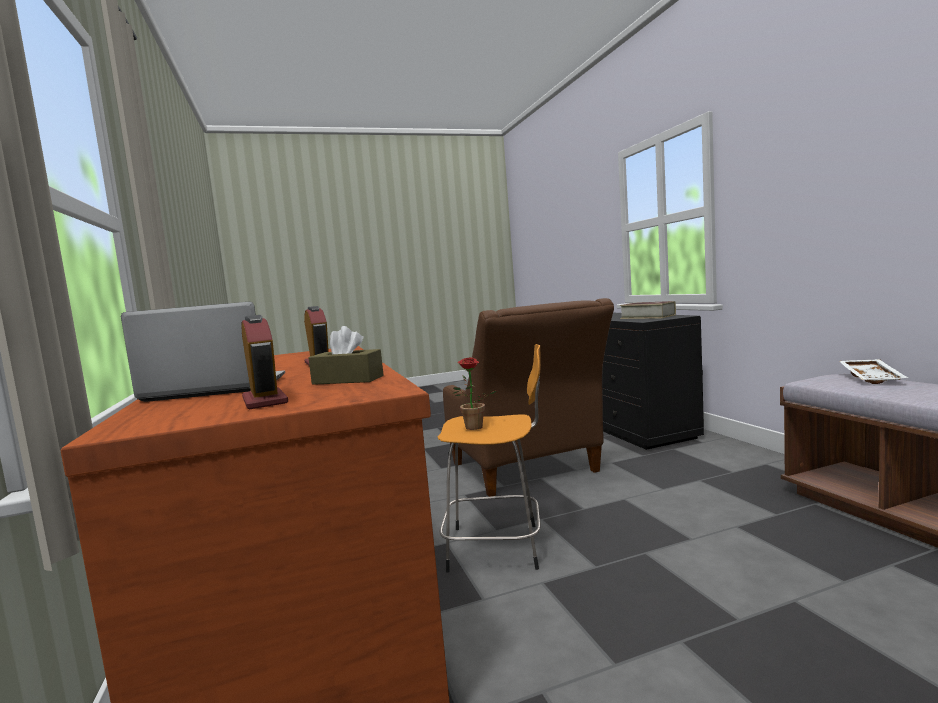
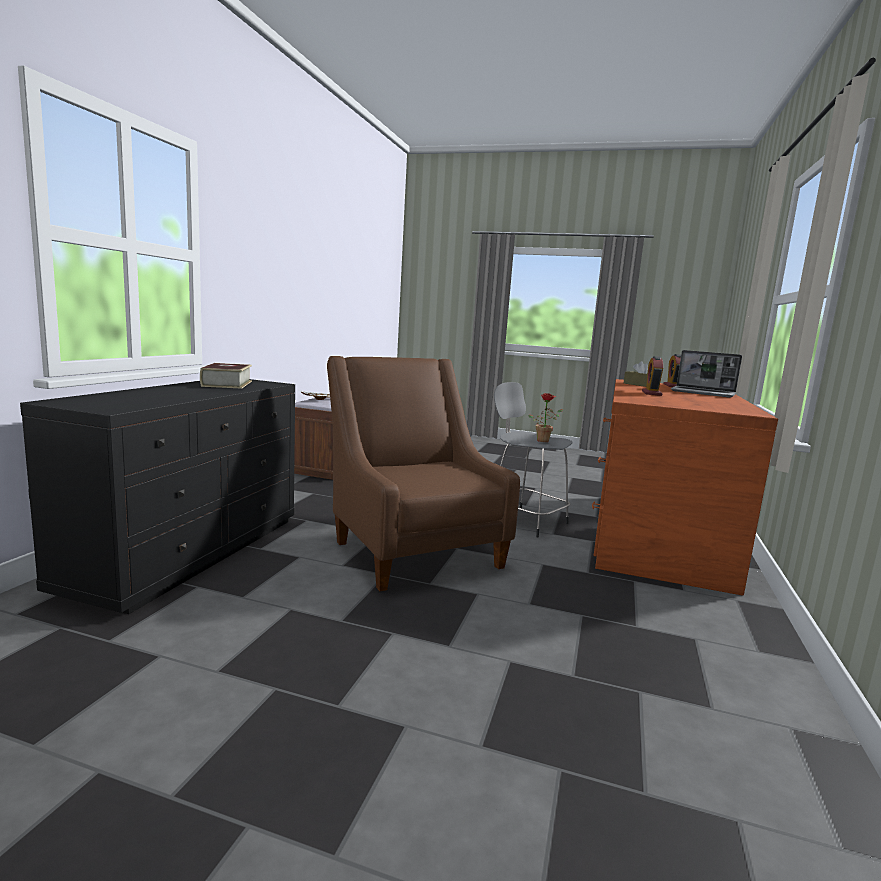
camera: 145 degrees left, 5 degrees up
orange stool [438,344,541,572] -> grey stool [494,382,573,537]
brown armchair [443,298,614,497] -> brown armchair turned 45 degrees counterclockwise [327,356,520,591]

